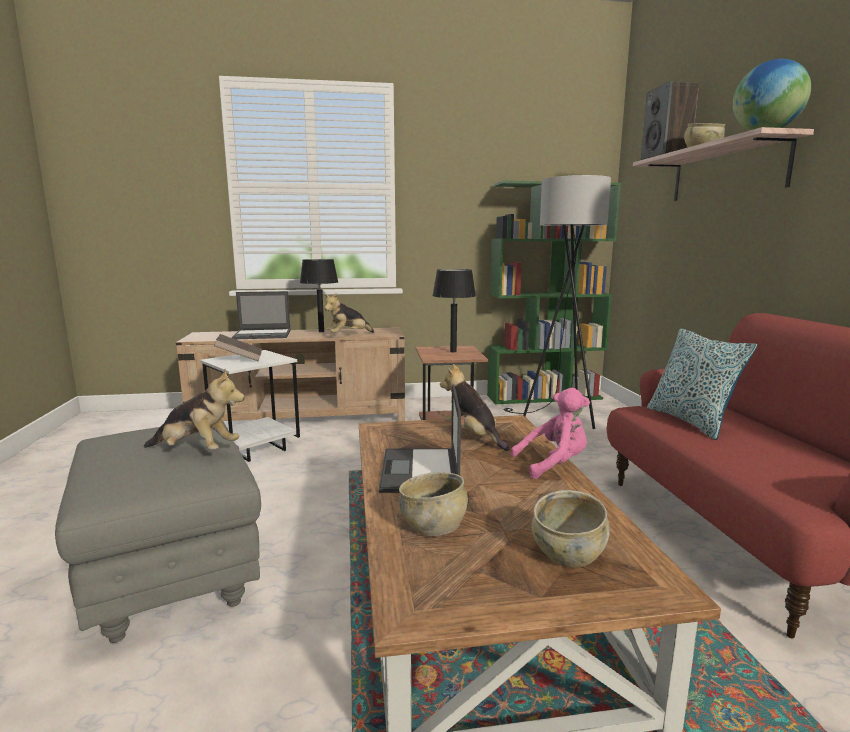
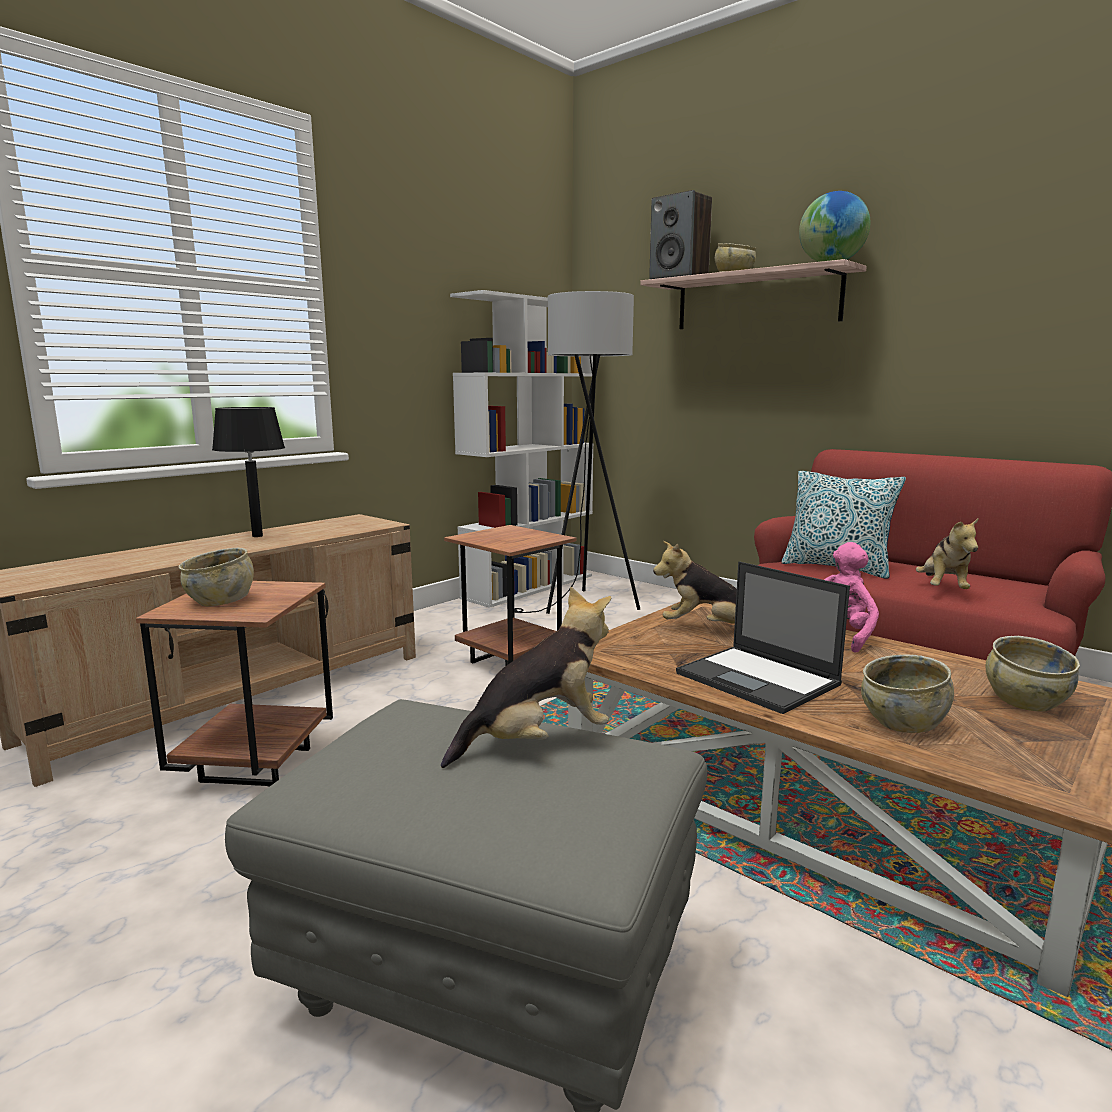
camera: 40 degrees left, 0 degrees up
white side table [200,350,300,462] -> brown side table [136,581,333,786]
brown book [214,334,262,361] -> beige bowl [179,547,254,606]
laptop [232,291,290,339] -> none
plush toy [324,293,374,333] -> plush toy moved to [916,517,979,589]
black table lamp [432,269,476,353] -> none
green bookcase [487,181,621,404] -> white bookcase [450,290,593,608]

